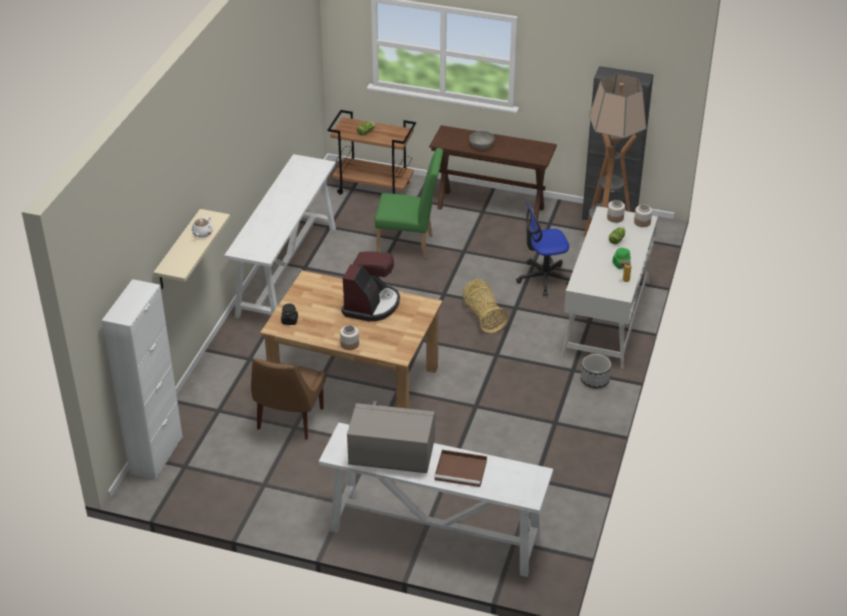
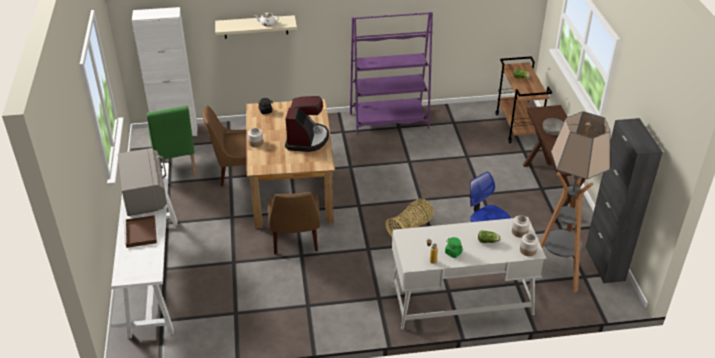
camera: 65 degrees right, 0 degrees up
white console table [224,154,336,318] -> purple bookcase [350,12,433,135]
coffee machine [341,251,400,321] -> coffee machine turned 75 degrees counterclockwise [285,96,329,152]
green chair [375,148,443,260] -> green chair moved to [147,106,197,178]
planter [581,354,611,389] -> none
none -> brown chair [267,192,320,254]

